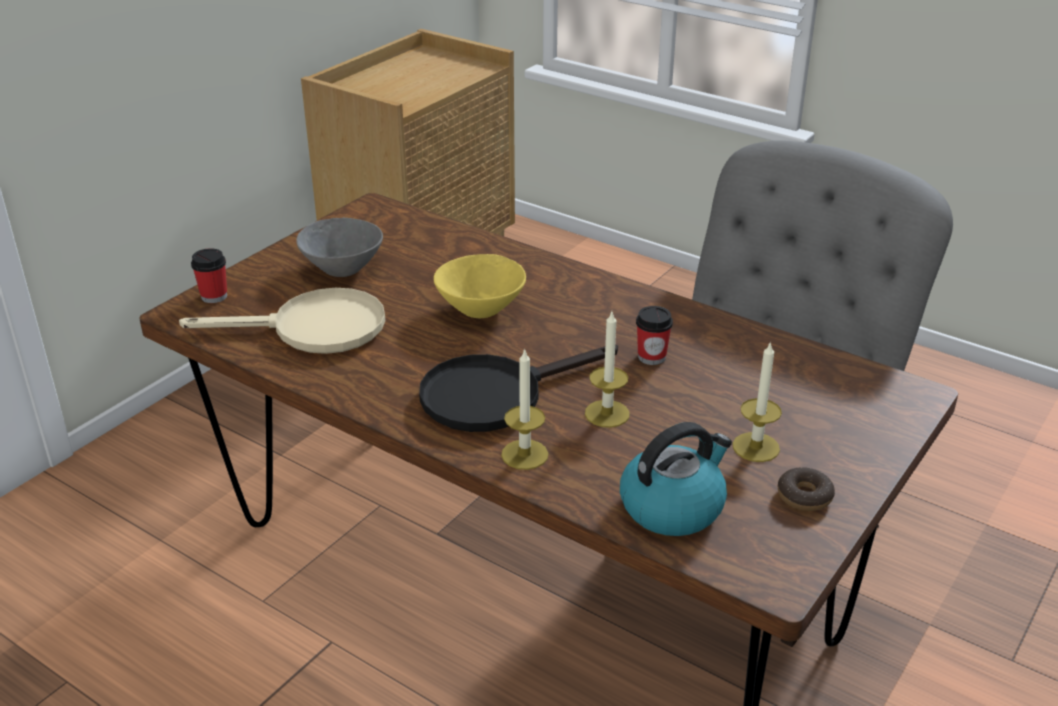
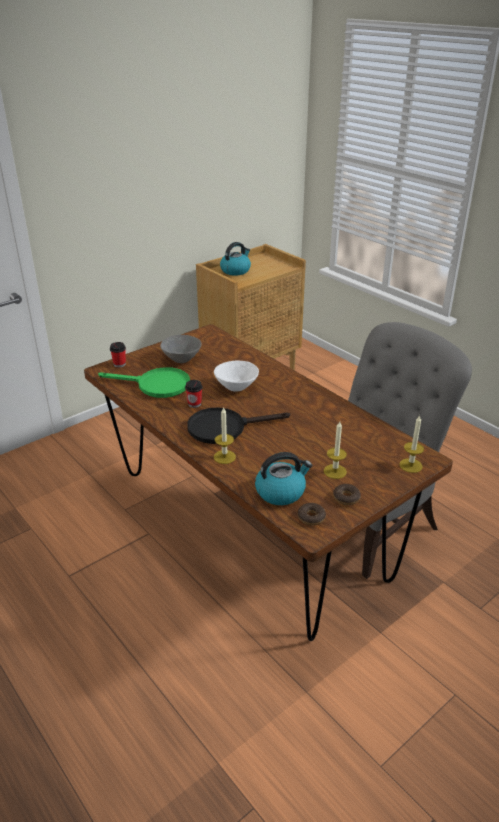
camera: 15 degrees right, 0 degrees up
beige frying pan [179,288,385,354] -> green frying pan [98,367,190,398]
yellow bowl [434,254,526,318] -> white bowl [214,361,259,392]
candle [585,312,630,428] -> candle moved to [399,415,424,473]
cup [636,306,673,365] -> cup moved to [185,380,203,408]
none -> kettle [220,242,251,276]
none -> donut [298,503,326,526]

